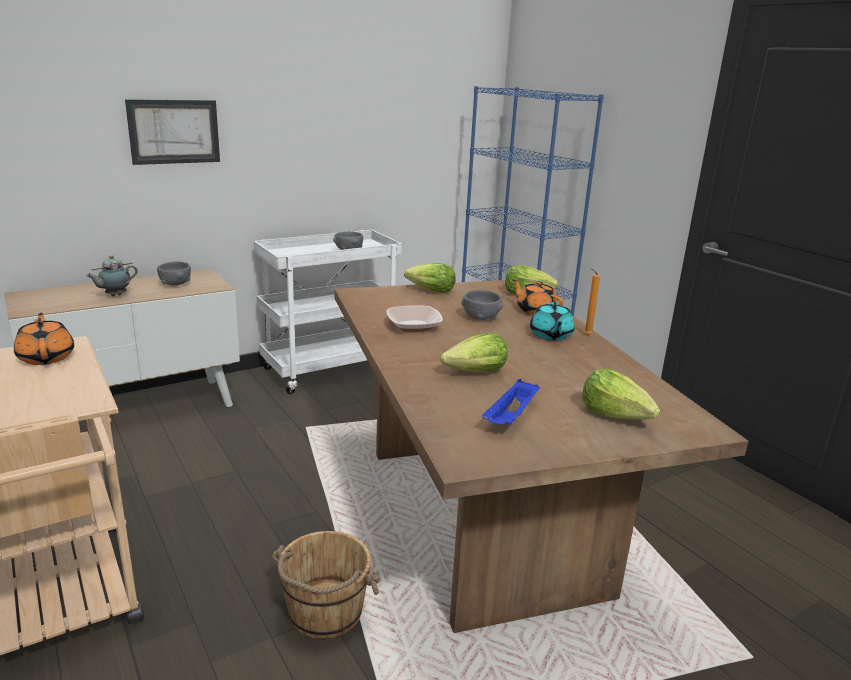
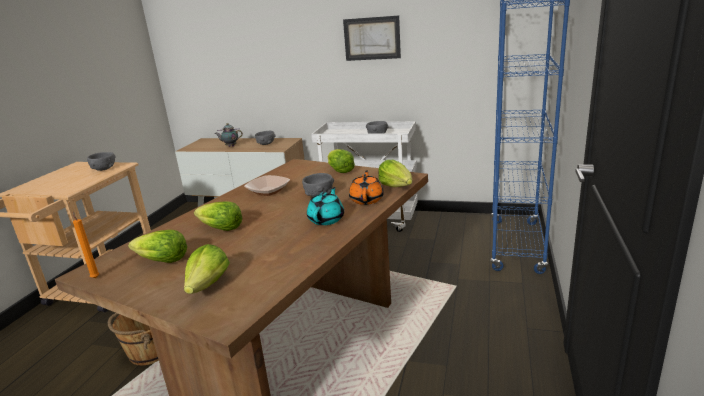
camera: 50 degrees right, 0 degrees up
orange teapot [14,313,74,365] -> grey bowl [87,152,115,171]
picture [125,99,220,165] -> picture moved to [343,15,401,61]
blue tray [482,379,540,425] -> lettuce [128,230,187,263]
turquoise teapot [530,302,575,340] -> turquoise teapot turned 150 degrees clockwise [307,187,344,225]
orange candle [584,268,600,335] -> orange candle moved to [73,212,99,278]

